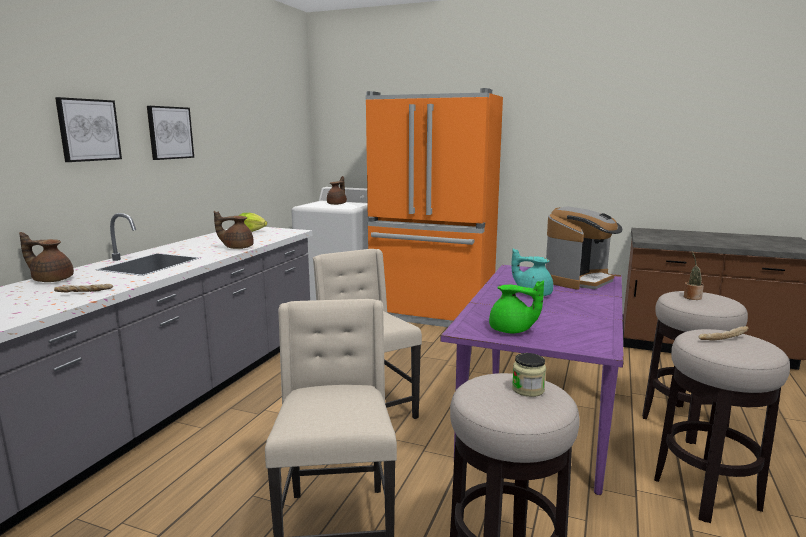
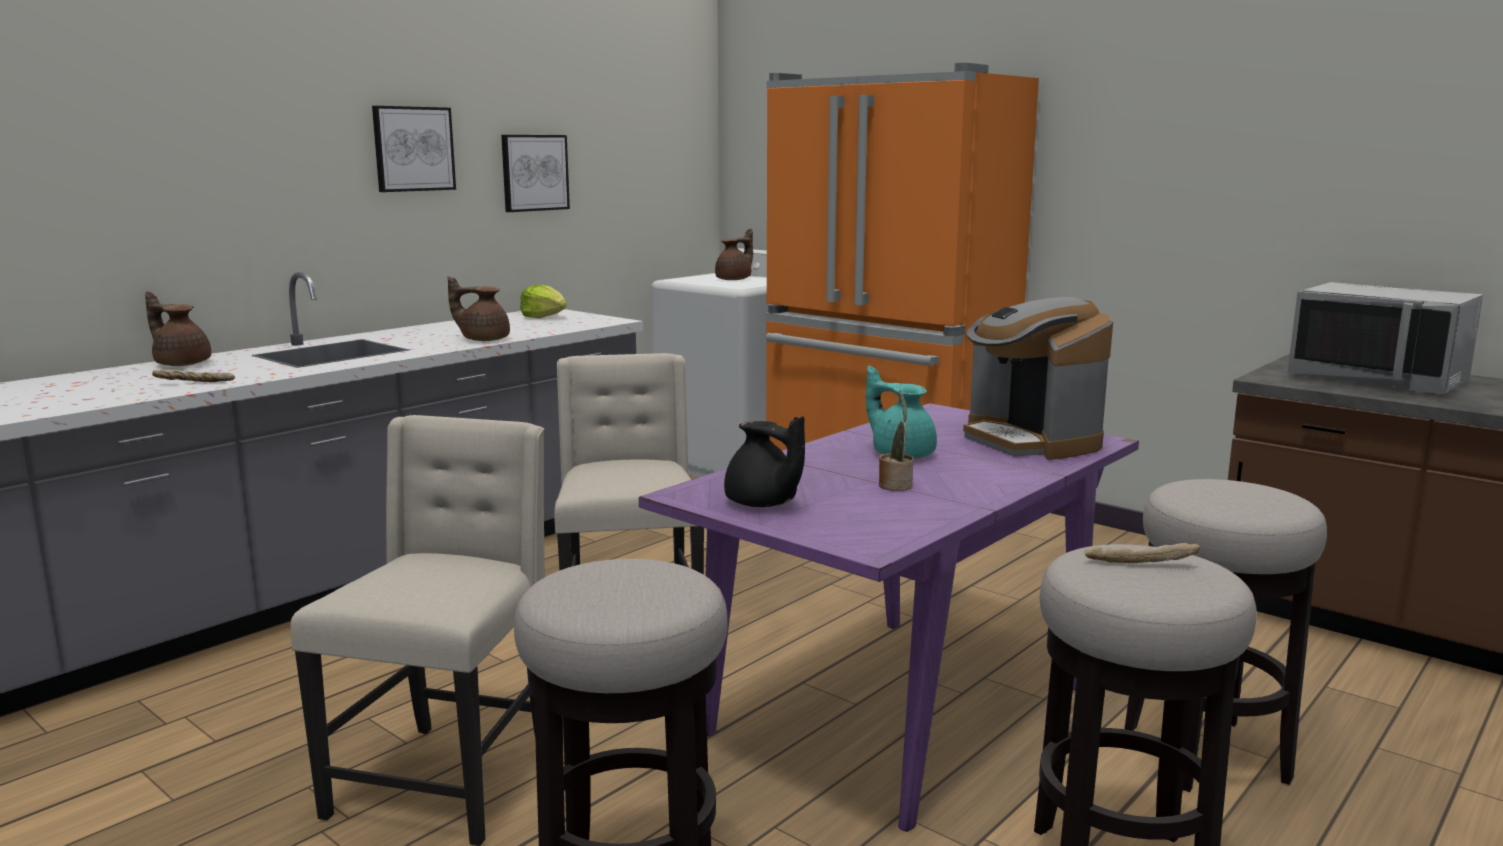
camera: 20 degrees right, 0 degrees up
picture [55,97,122,162] -> picture moved to [501,135,570,212]
green teapot [489,280,544,333] -> black teapot [724,416,805,507]
jar [512,353,546,397] -> none
coffee machine [546,207,623,290] -> coffee machine turned 90 degrees clockwise [963,297,1113,460]
potted plant [684,251,704,300] -> potted plant moved to [879,390,914,491]
none -> grey microwave [1287,282,1483,394]

